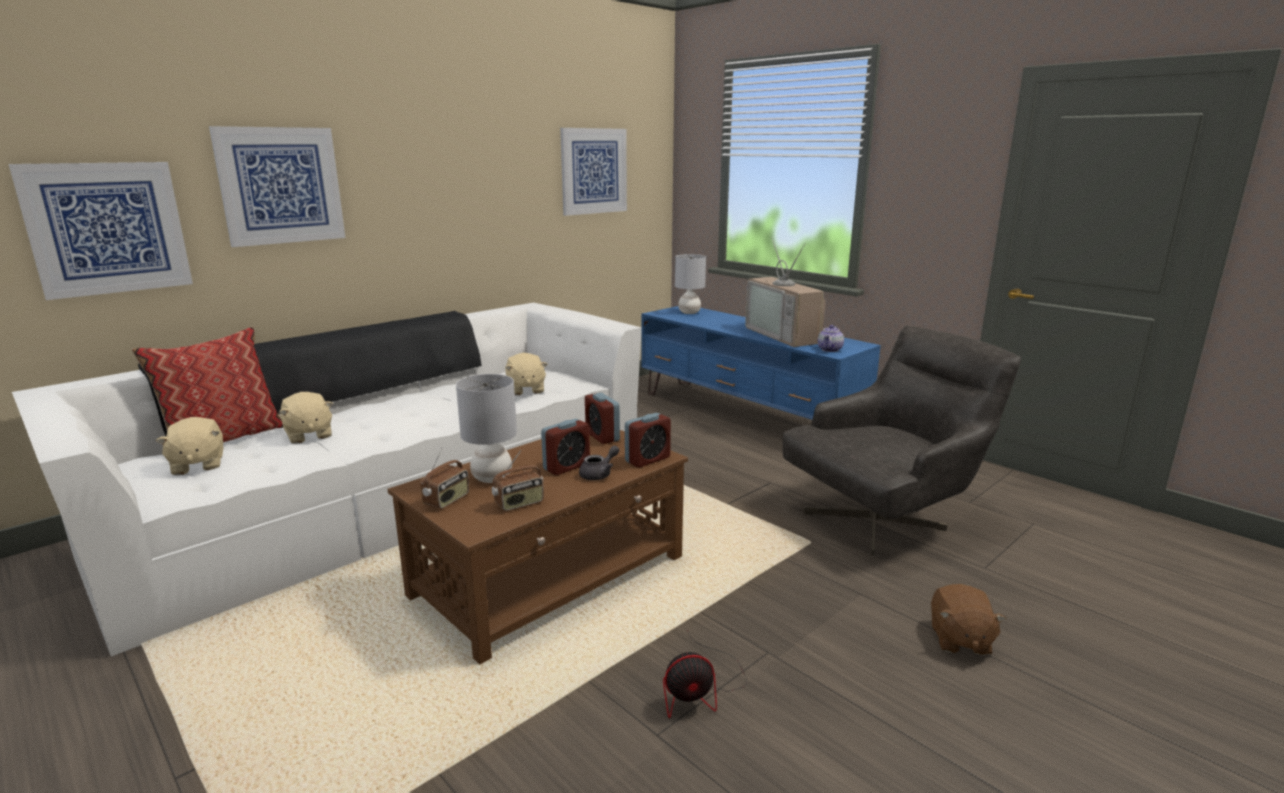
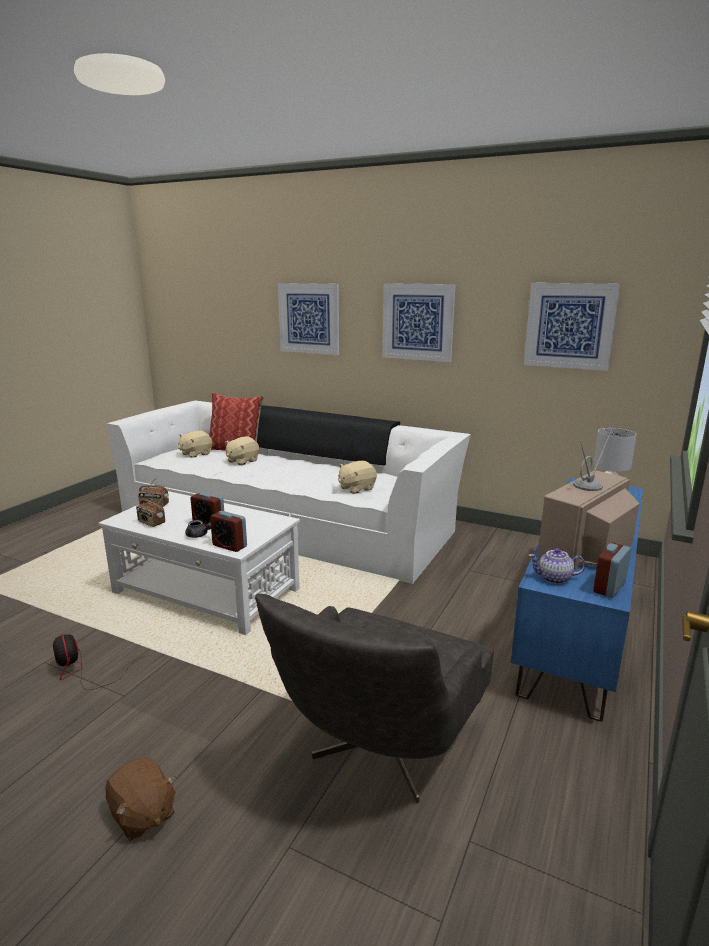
camera: 70 degrees right, 0 degrees up
picture [9,162,193,300] -> picture moved to [383,283,456,362]
brown coffee table [387,430,688,664] -> white coffee table [98,491,300,635]
grey table lamp [456,374,517,483] -> none
alarm clock [585,393,620,444] -> alarm clock moved to [593,542,631,598]
grey armchair [783,326,1021,555] -> grey armchair turned 75 degrees clockwise [255,594,494,803]
brown plush toy [931,584,1006,656] -> brown plush toy turned 120 degrees counterclockwise [106,757,177,841]

